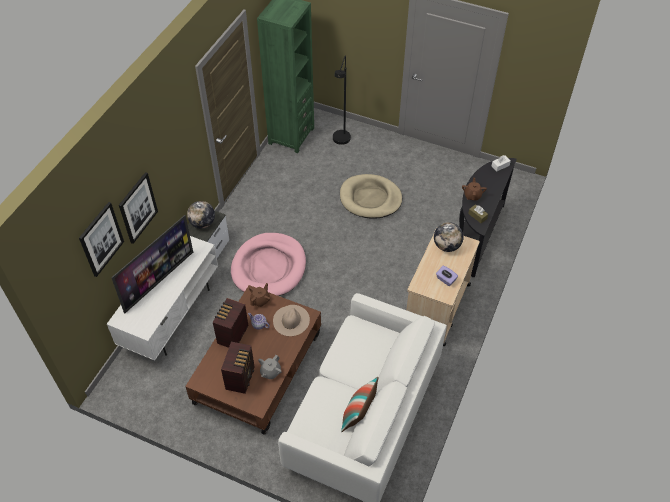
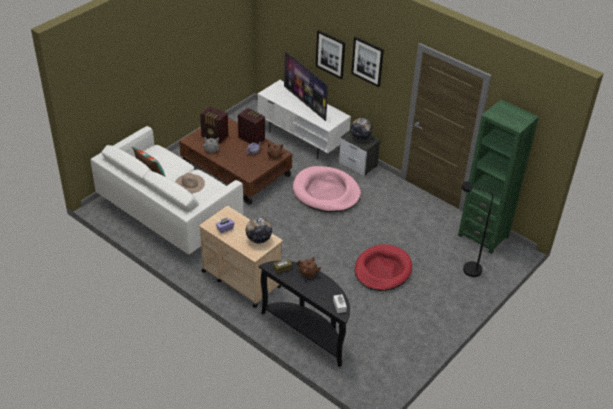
camera: 105 degrees right, 10 degrees down
picture [79,202,124,277] -> picture moved to [351,36,384,87]
beige hat [273,305,310,336] -> beige hat moved to [175,173,205,193]
beige dog bed [340,174,402,219] -> red dog bed [355,244,412,291]

